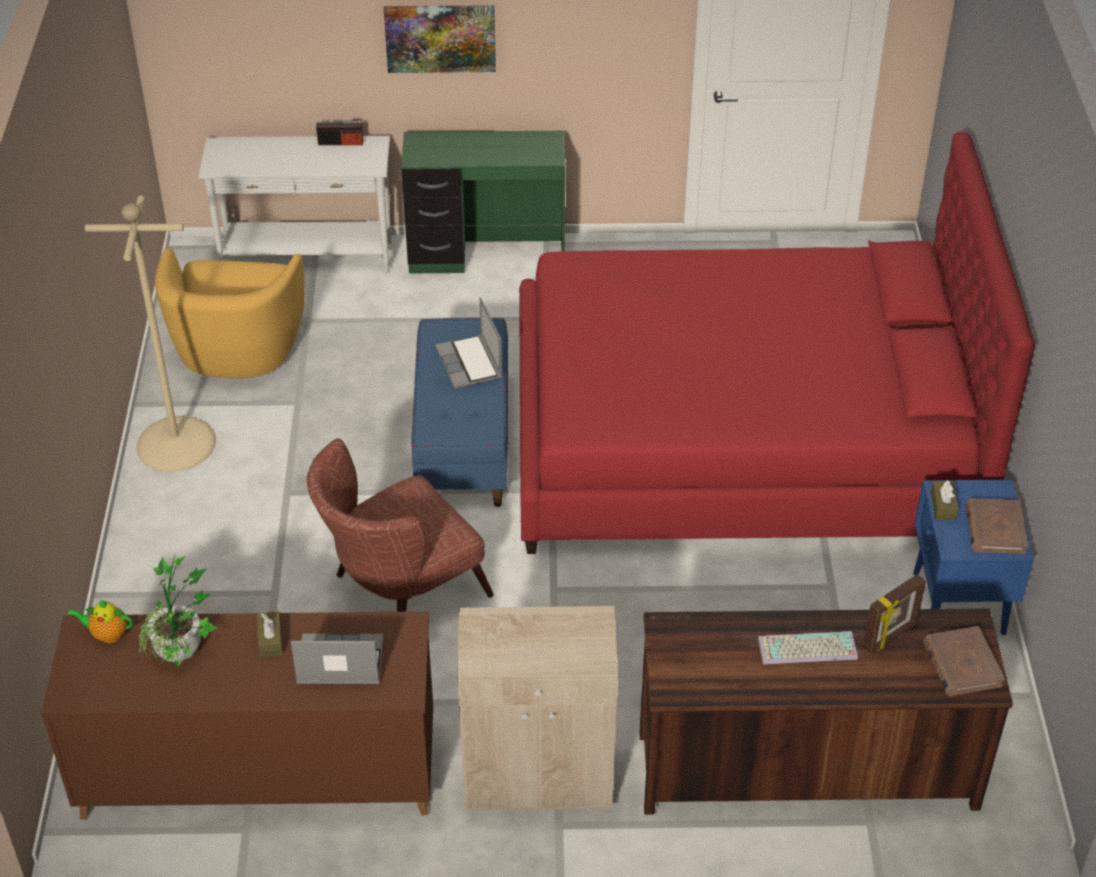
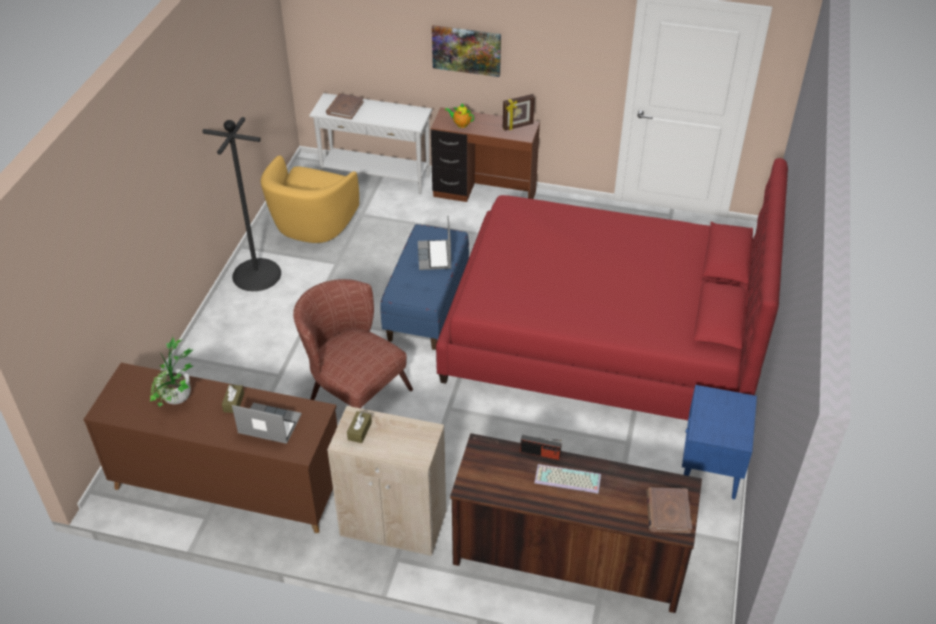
camera: 15 degrees right, 0 degrees up
teapot [68,600,133,643] -> teapot moved to [445,104,474,128]
beige clothes rack [85,196,216,472] -> black clothes rack [202,117,281,291]
brown armchair [307,438,494,612] -> brown armchair turned 60 degrees clockwise [293,279,413,408]
radio [316,119,363,145] -> radio moved to [520,435,562,460]
green desk [401,131,565,273] -> brown desk [431,107,540,202]
picture frame [863,574,926,654] -> picture frame moved to [503,94,535,131]
brown tissue box [931,480,958,520] -> brown tissue box moved to [347,411,372,443]
brown book [966,498,1028,554] -> brown book moved to [326,93,364,119]

